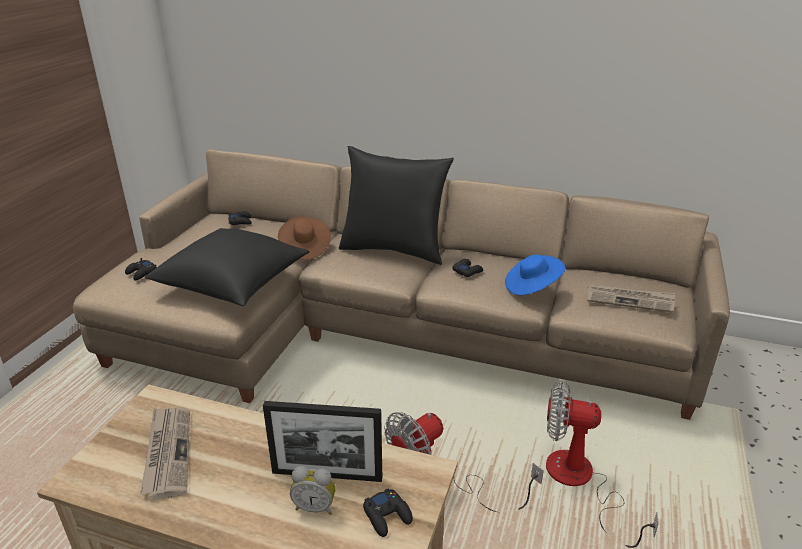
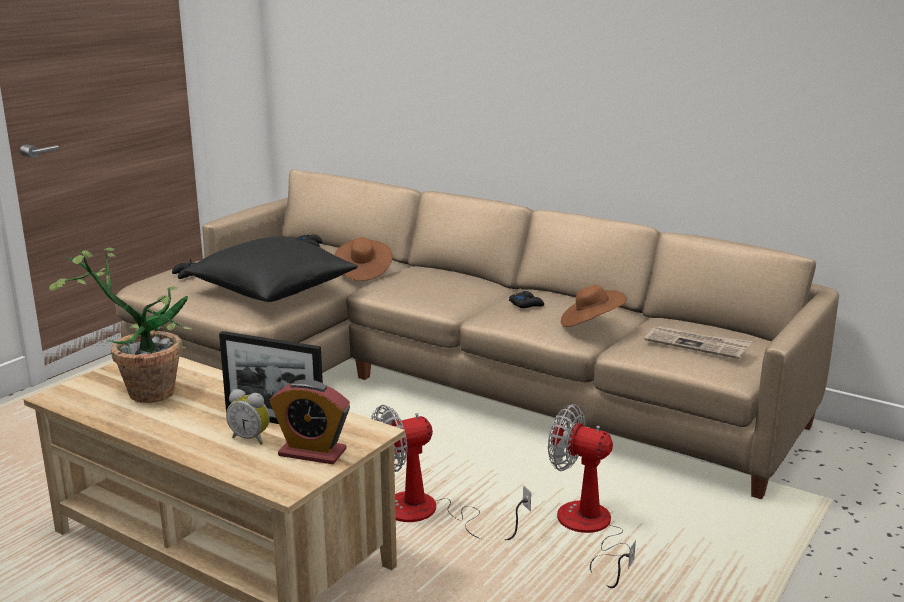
camera: 15 degrees right, 10 degrees down
newspaper [140,408,190,500] -> potted plant [49,248,193,403]
black pillow [339,146,454,265] -> none
black game controller [363,488,413,537] -> alarm clock [270,379,350,464]
blue hat [505,255,565,295] -> brown hat [561,285,627,327]

